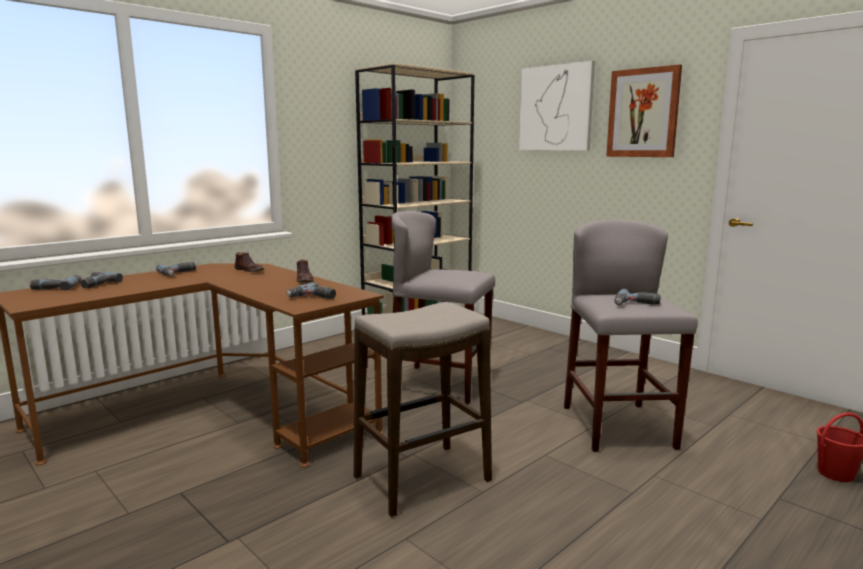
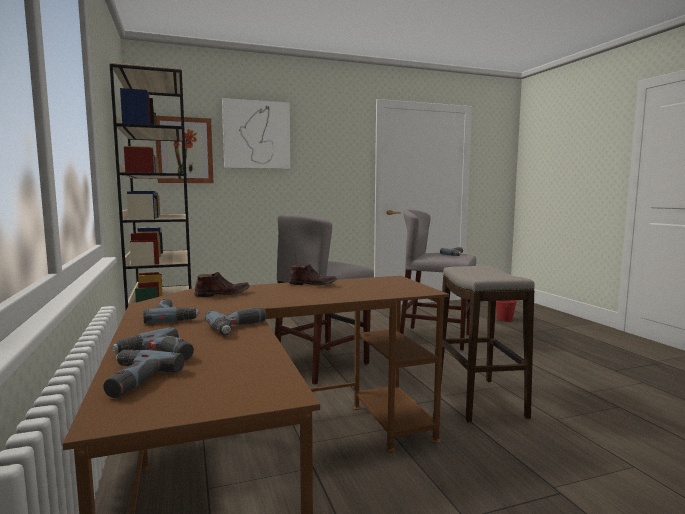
camera: 65 degrees left, 5 degrees down
power drill [286,282,336,299] -> power drill moved to [205,308,266,335]
picture [606,65,682,157] -> picture moved to [156,116,213,183]

